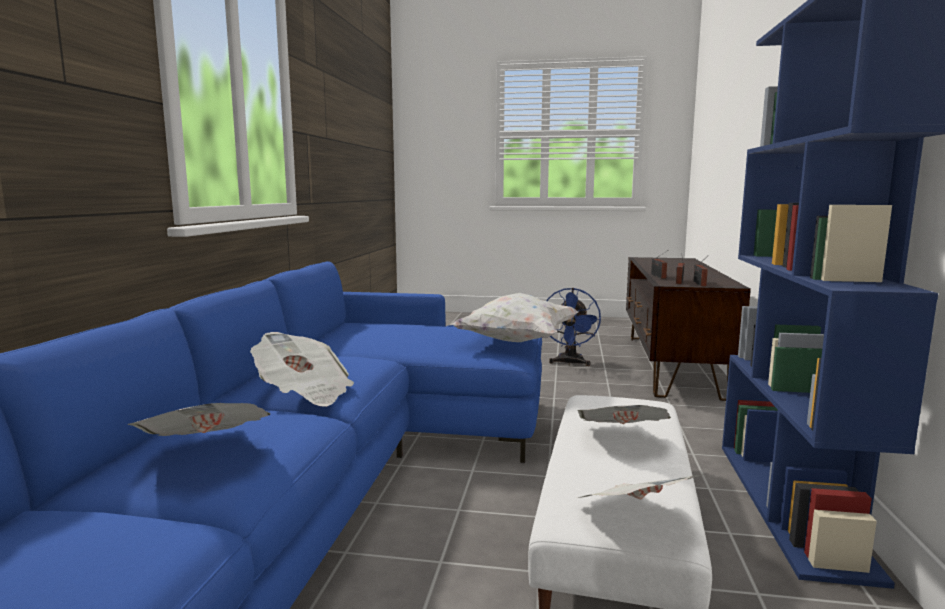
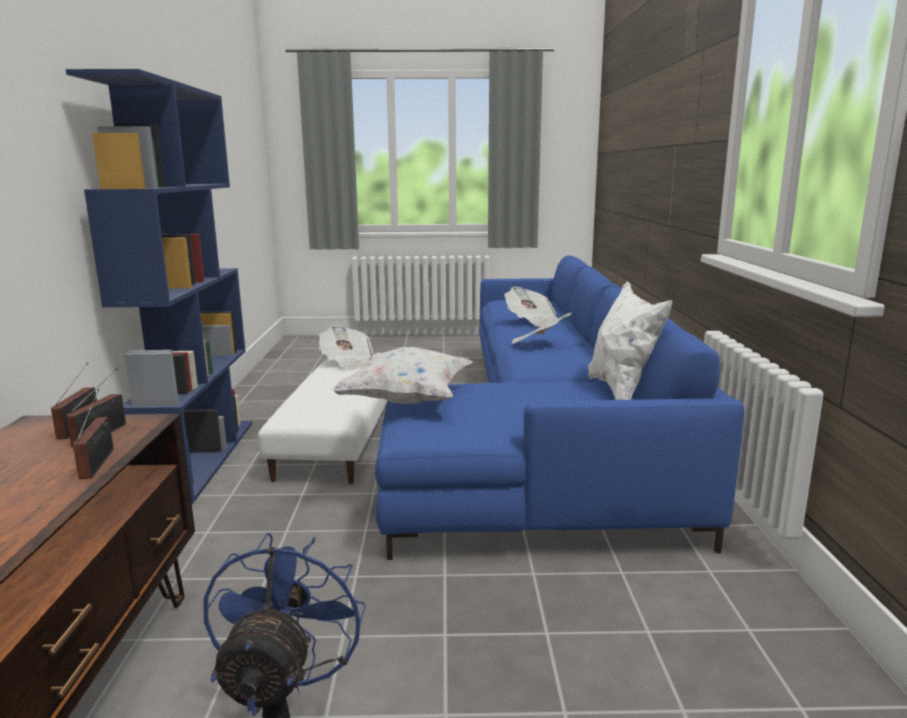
camera: 170 degrees right, 5 degrees up
newspaper [577,405,671,424] -> none
none -> white pillow [588,281,672,400]

